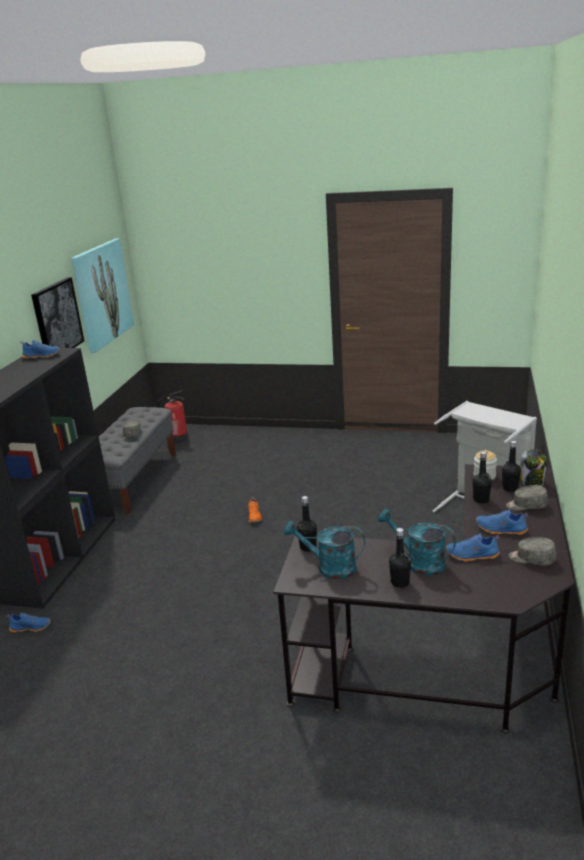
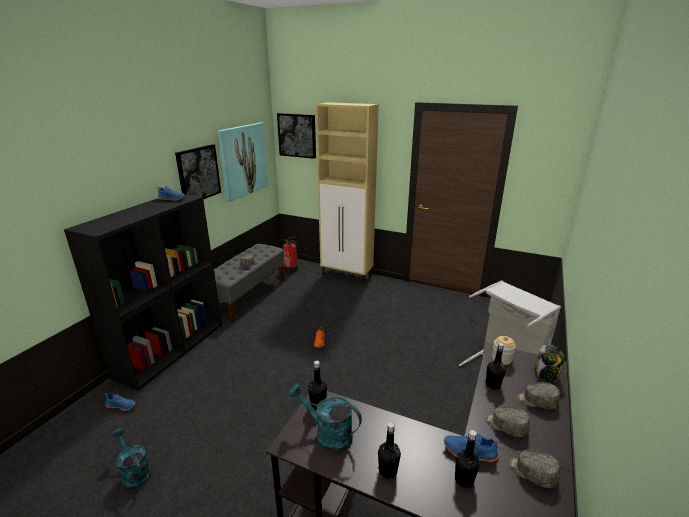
camera: 10 degrees right, 0 degrees up
turquoise watering can [378,509,456,576] -> turquoise watering can moved to [112,428,151,489]
blue shoe [476,509,528,535] -> grey cap [485,406,530,437]
black bottle [502,441,521,492] -> black bottle moved to [455,430,480,488]
none -> picture [277,113,316,159]
none -> beige cabinet [316,102,379,284]

